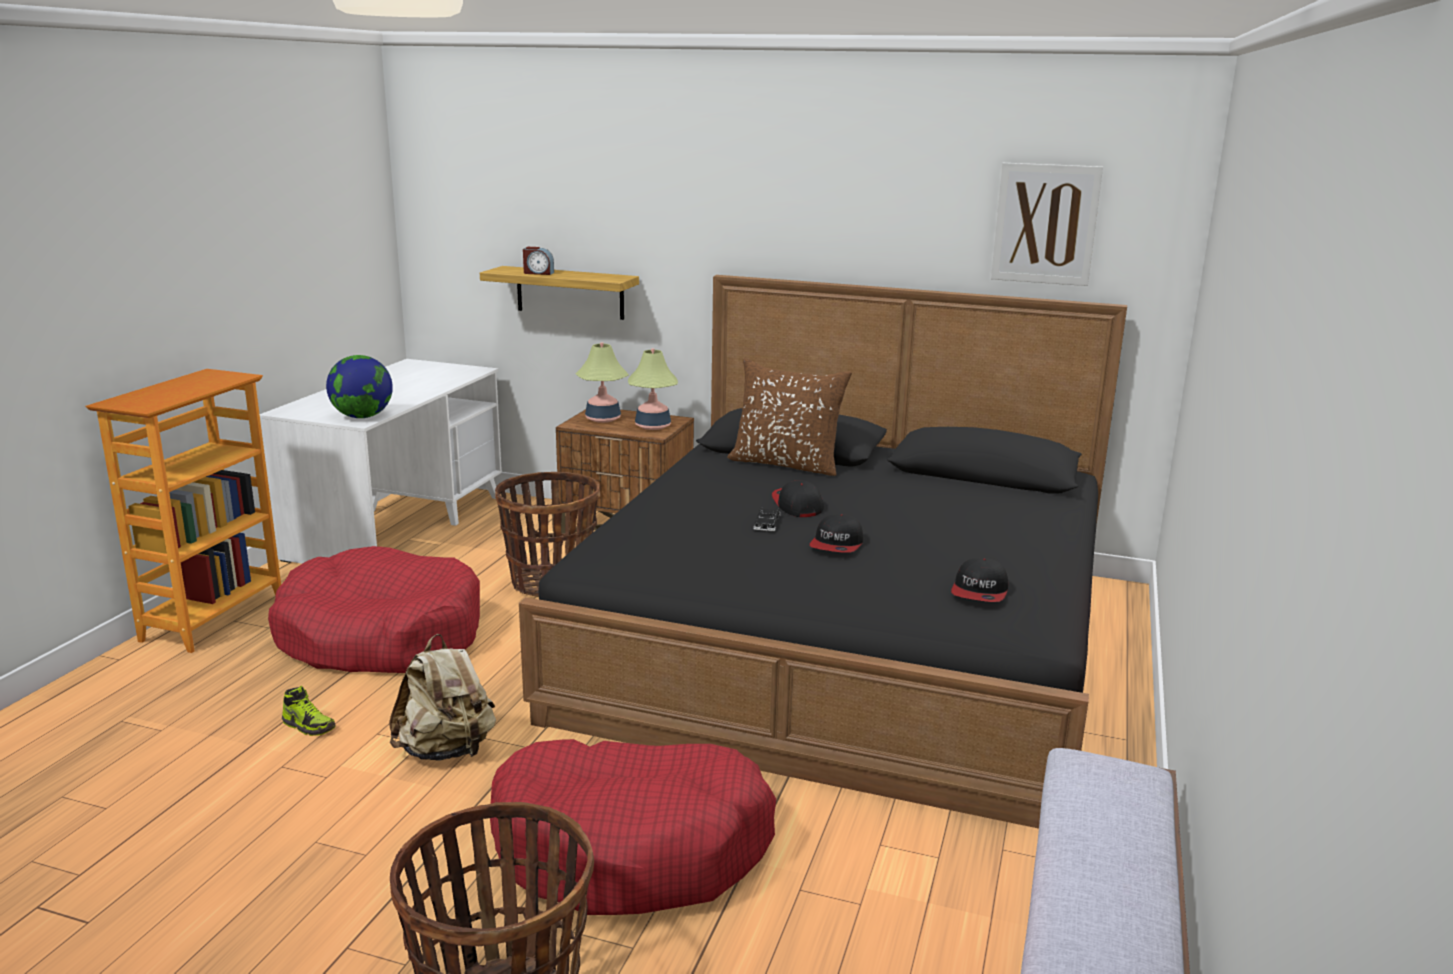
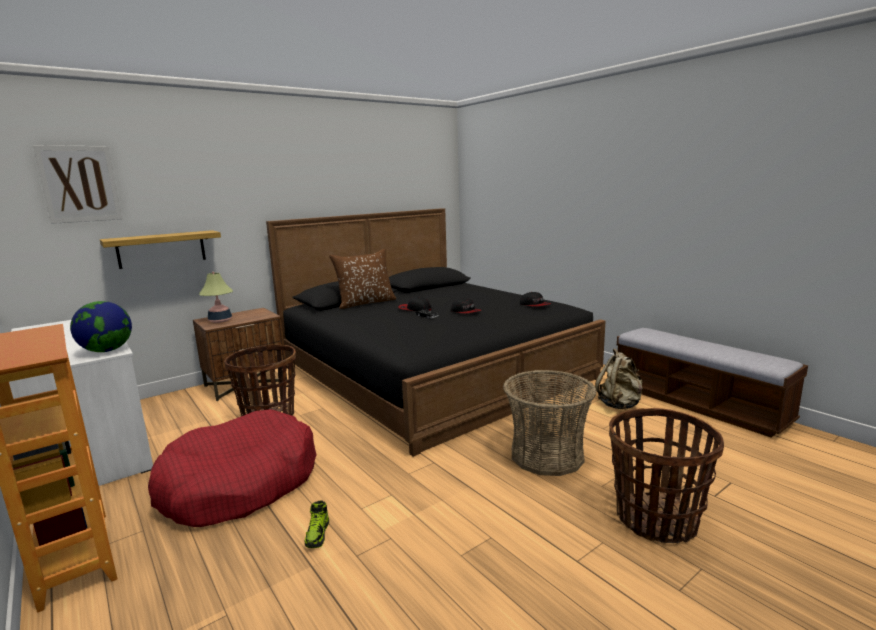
camera: 55 degrees left, 5 degrees down
shoe [282,686,335,736] -> shoe turned 120 degrees clockwise [305,500,329,548]
beige backpack [389,634,496,761] -> beige backpack moved to [595,348,643,409]
red dog bed [490,739,776,915] -> basket [503,370,597,476]
alarm clock [523,247,554,275] -> none
table lamp [628,348,678,430] -> none
picture [991,163,1103,286] -> picture moved to [33,145,122,224]

